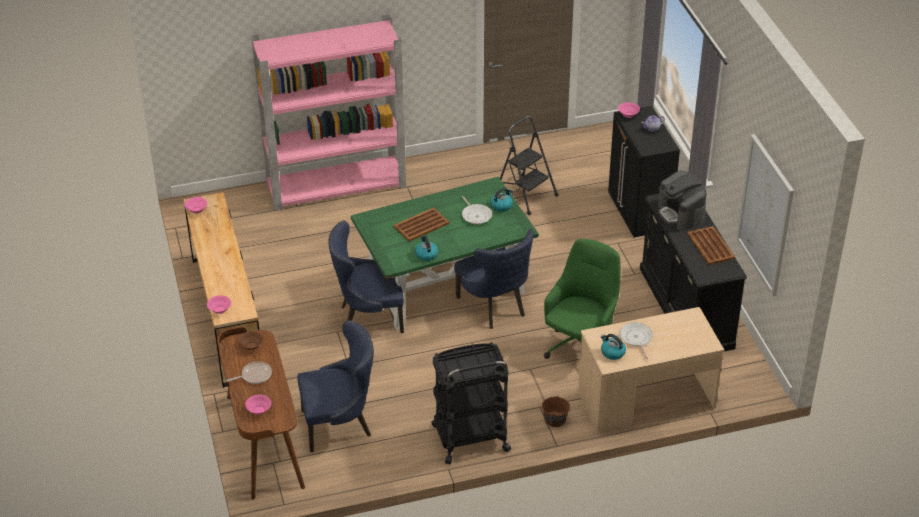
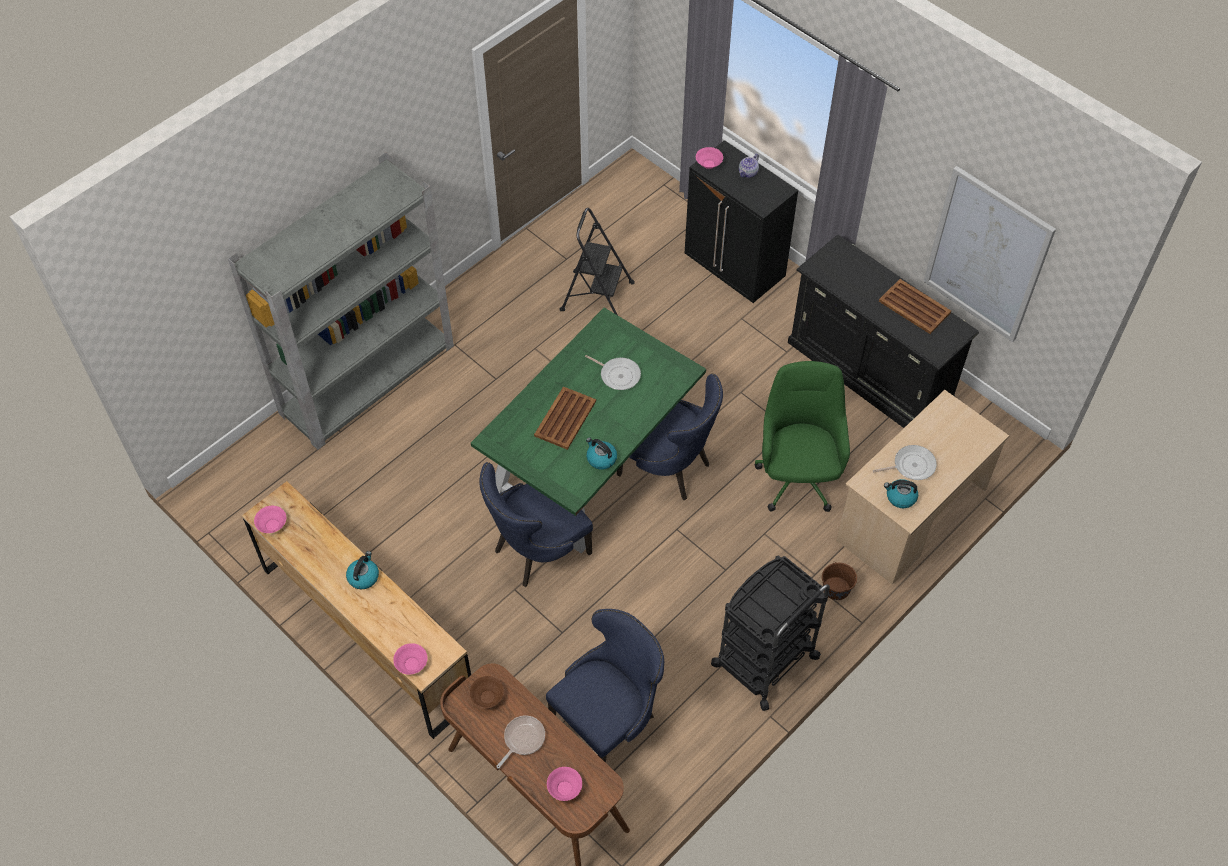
camera: 30 degrees left, 15 degrees up
pink bookcase [251,14,406,211] -> grey bookcase [228,152,454,450]
kettle [490,188,513,212] -> kettle moved to [346,551,379,589]
frying pan [620,322,653,359] -> frying pan turned 120 degrees clockwise [873,445,937,480]
coffee machine [658,171,706,231] -> none

